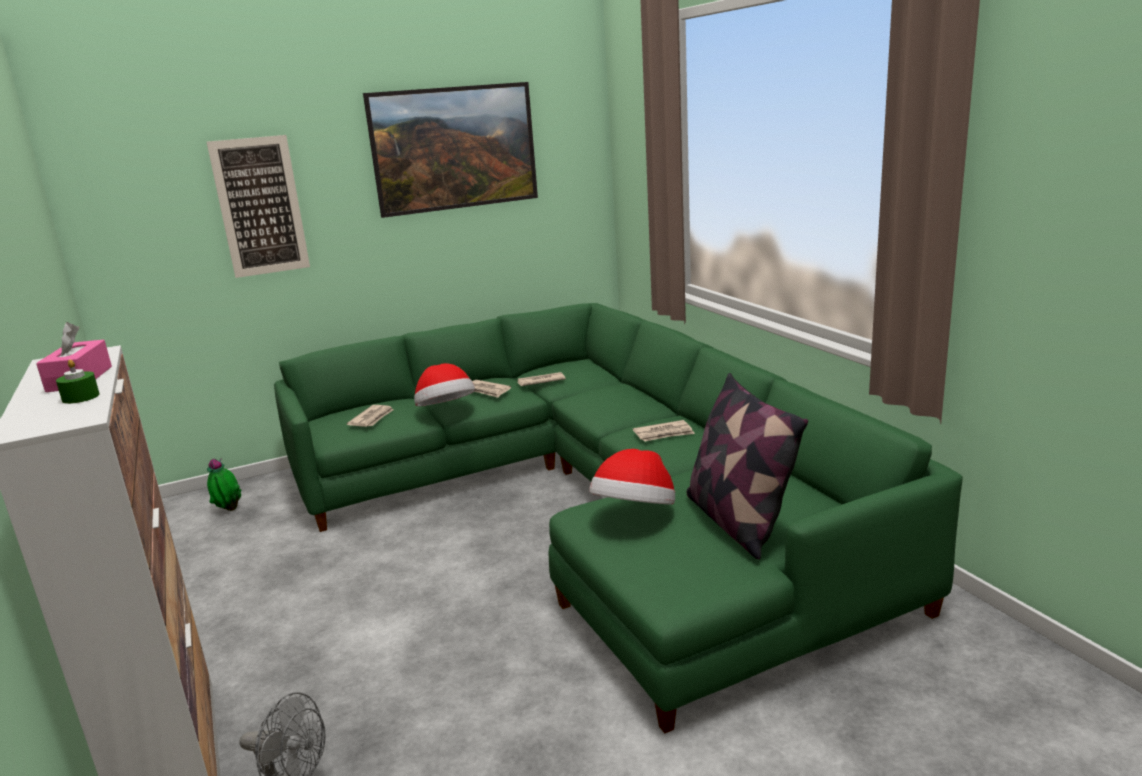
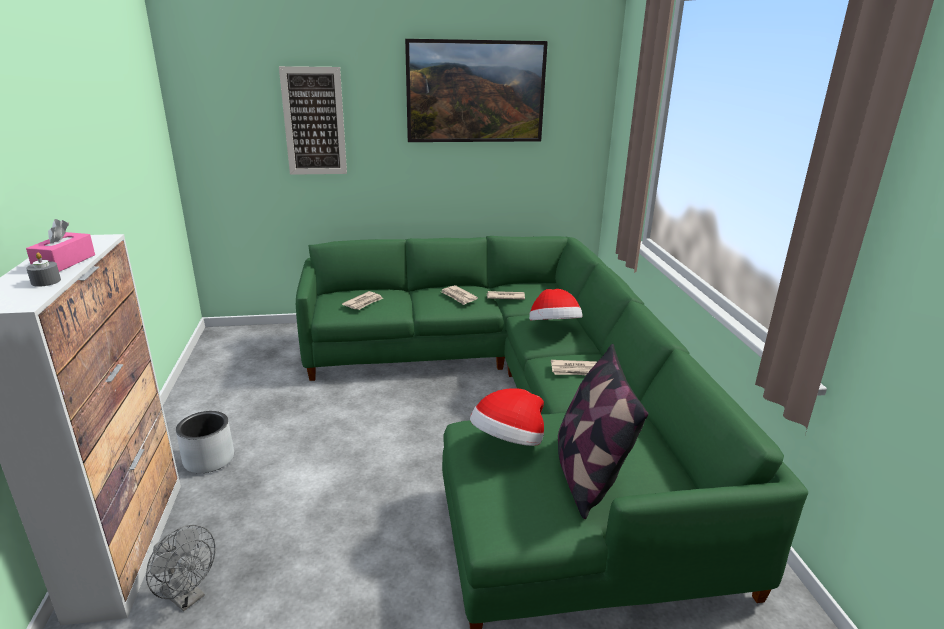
camera: 15 degrees right, 5 degrees up
green candle [56,360,100,404] -> grey candle [26,253,61,287]
potted plant [207,458,241,511] -> none
hat [414,363,475,406] -> hat moved to [529,289,583,320]
none -> grey planter [176,411,234,473]

